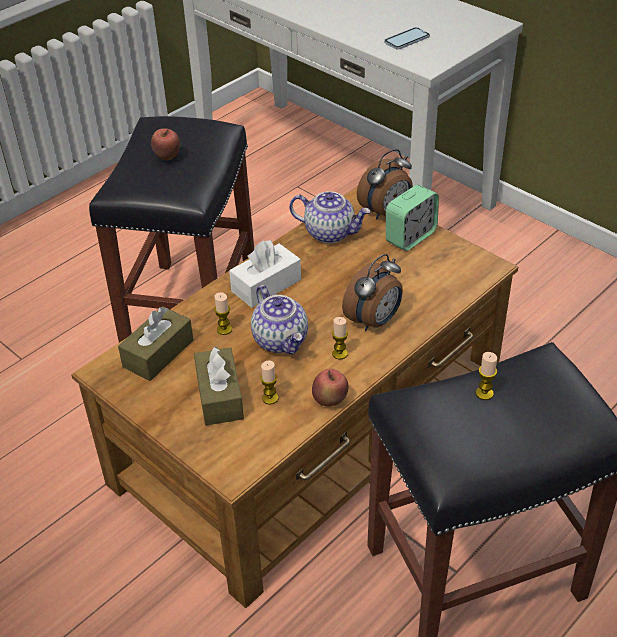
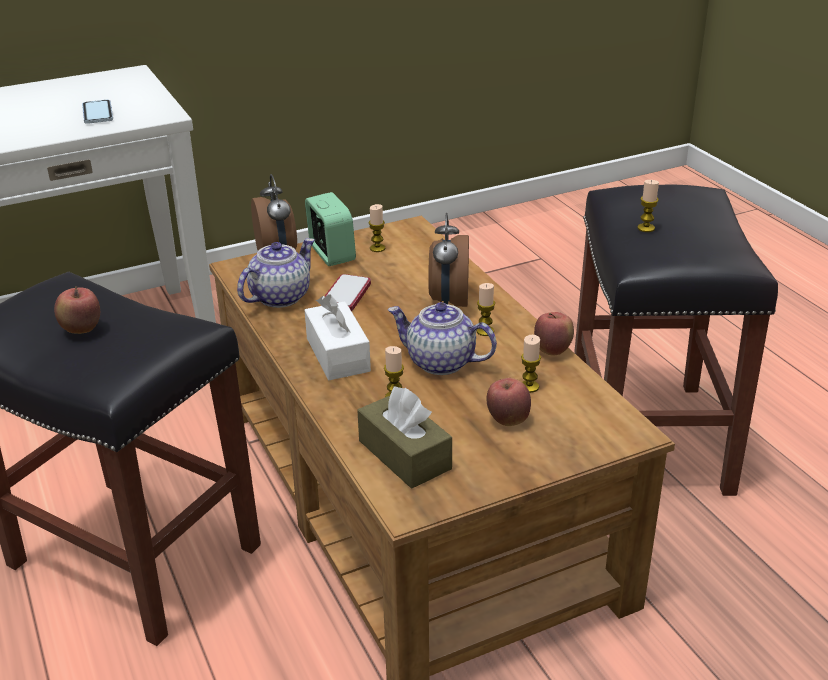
camera: 70 degrees left, 10 degrees down
brown tissue box [194,347,244,425] -> apple [487,378,531,426]
teapot [251,285,308,355] -> teapot turned 150 degrees counterclockwise [387,302,497,375]
alarm clock [342,254,403,331] -> alarm clock turned 150 degrees counterclockwise [428,213,469,307]
none -> phone [324,274,371,311]
none -> candle [369,204,385,252]

